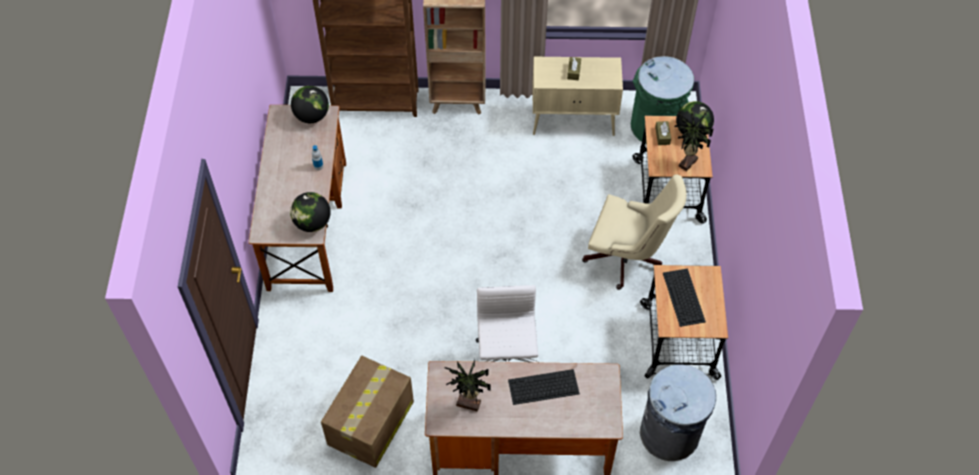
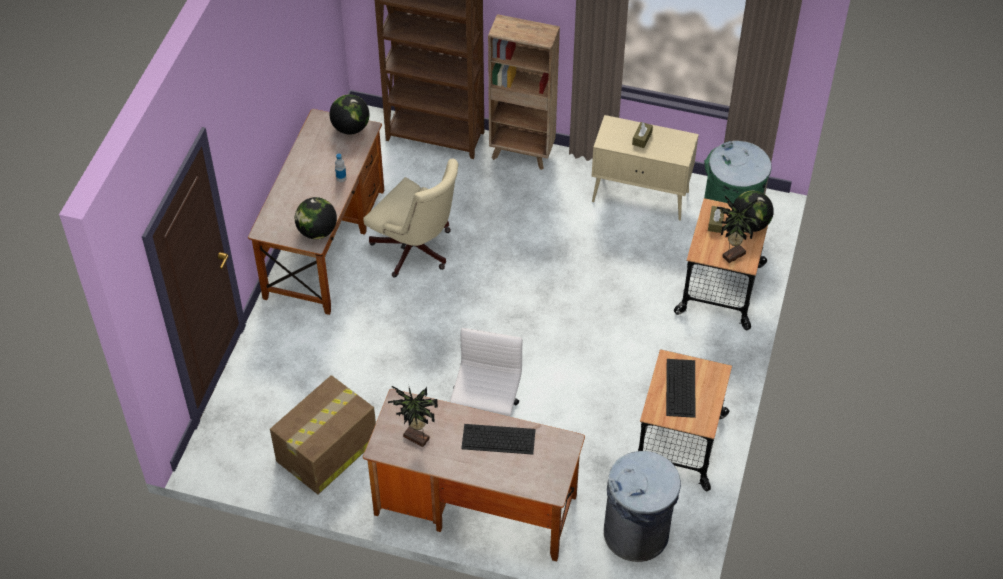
camera: 15 degrees right, 5 degrees down
beige office chair [582,174,687,290] -> beige office chair moved to [363,158,459,278]

